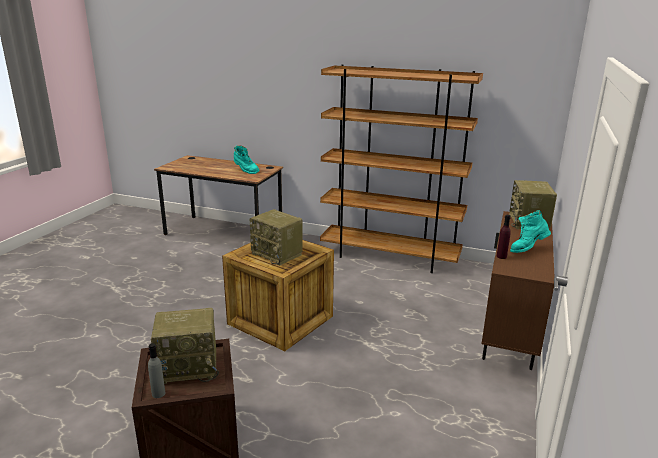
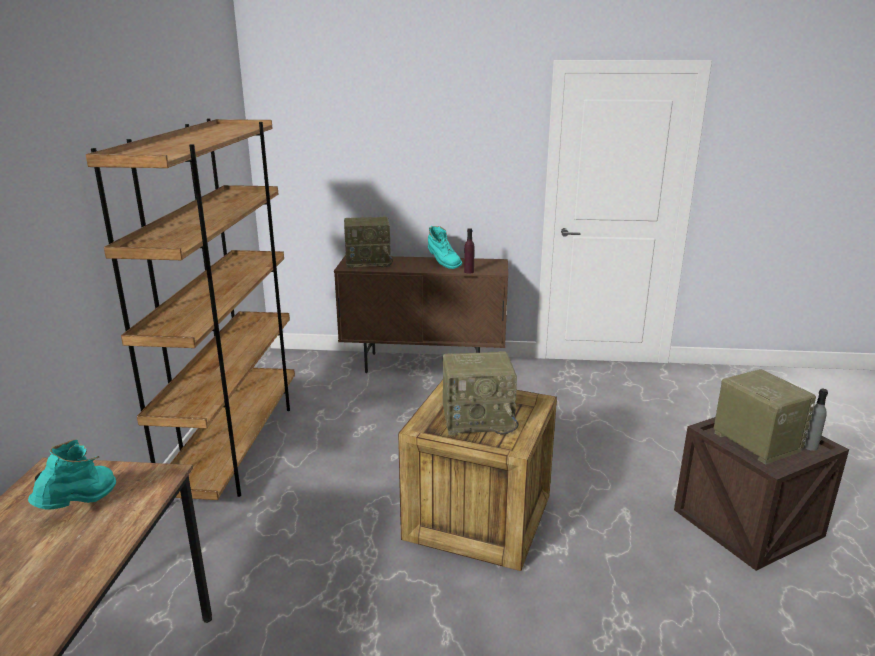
camera: 105 degrees left, 0 degrees up
radio [250,209,303,265] -> radio turned 60 degrees clockwise [443,352,519,436]

